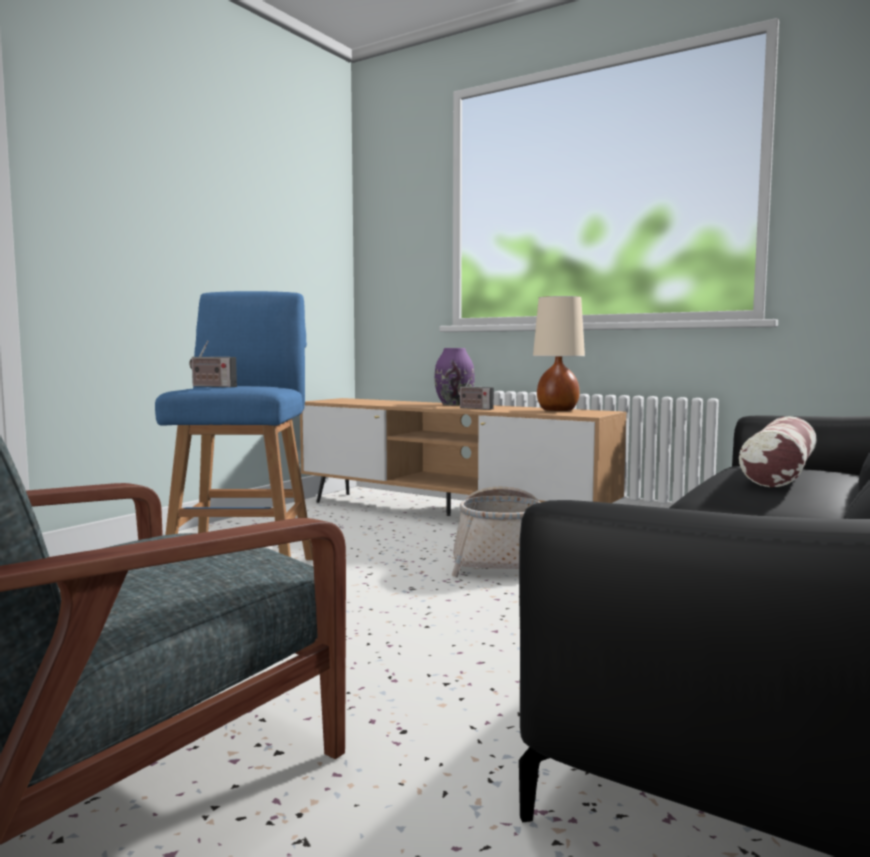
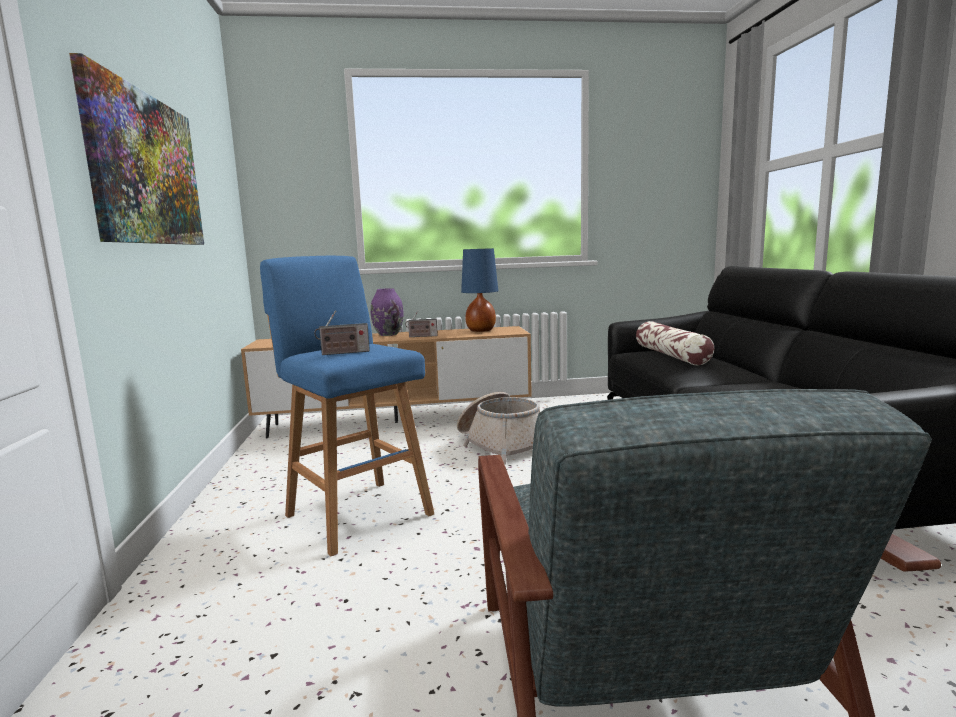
camera: 40 degrees left, 5 degrees up
beige table lamp [533,296,585,411] -> blue table lamp [461,248,498,332]
none -> picture [69,53,204,245]

